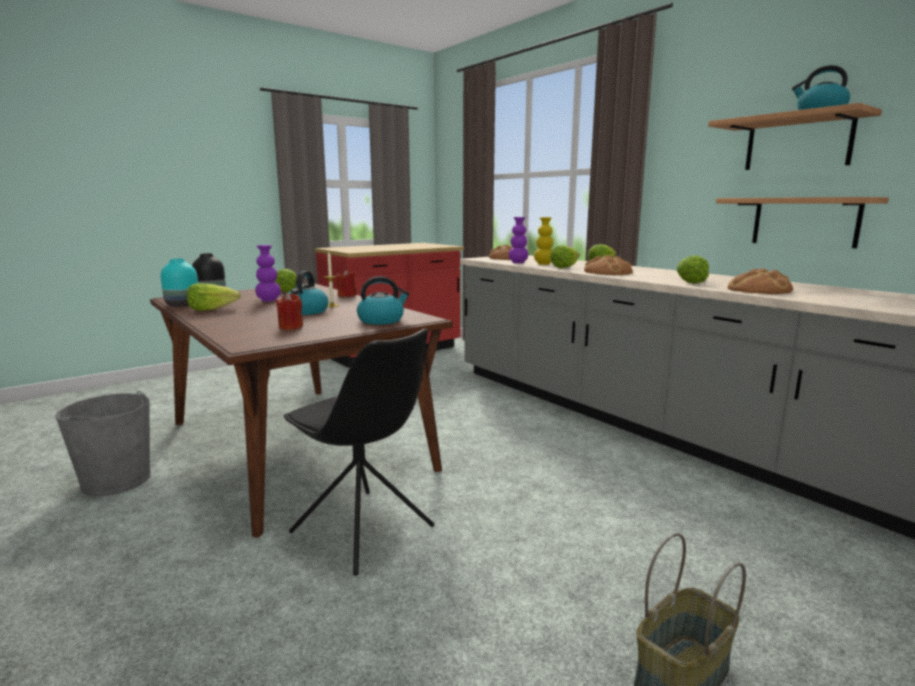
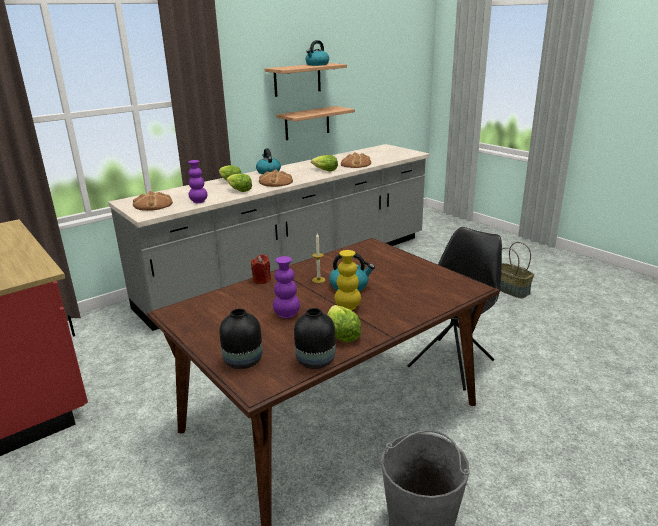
camera: 90 degrees left, 10 degrees up
turquoise vase [160,258,198,307] -> black vase [294,308,336,369]
lettuce [274,269,297,292] -> none
red candle [276,293,303,330] -> none
kettle [357,276,410,325] -> kettle moved to [256,148,281,174]
yellow vase [534,217,553,265] -> yellow vase moved to [335,250,361,310]

